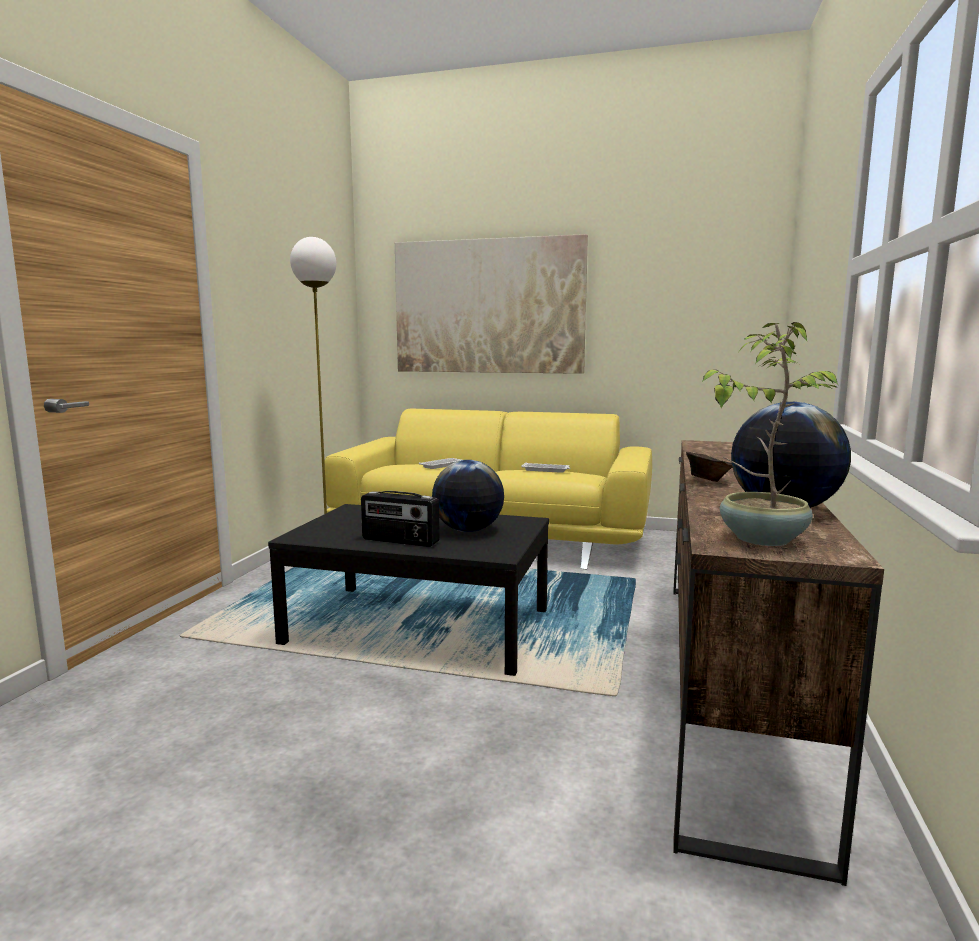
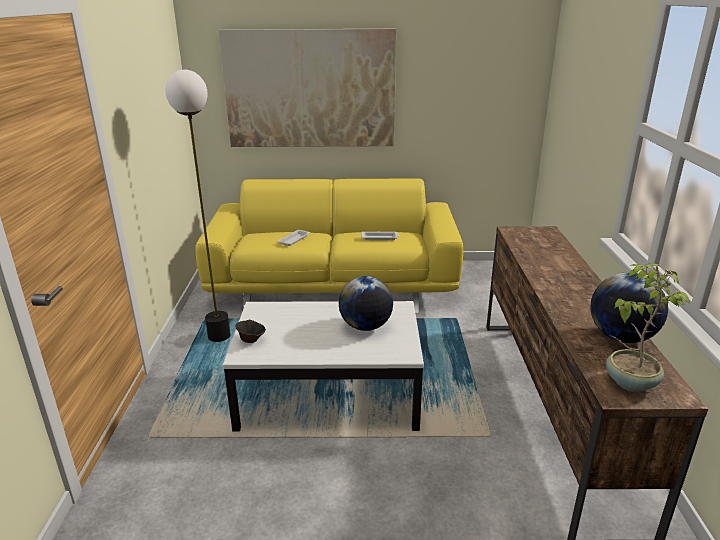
camera: 15 degrees left, 15 degrees up
black coffee table [268,504,549,676] -> white coffee table [223,301,424,432]
radio [361,491,440,547] -> none
brown bowl [686,452,732,482] -> brown bowl moved to [235,320,266,343]

